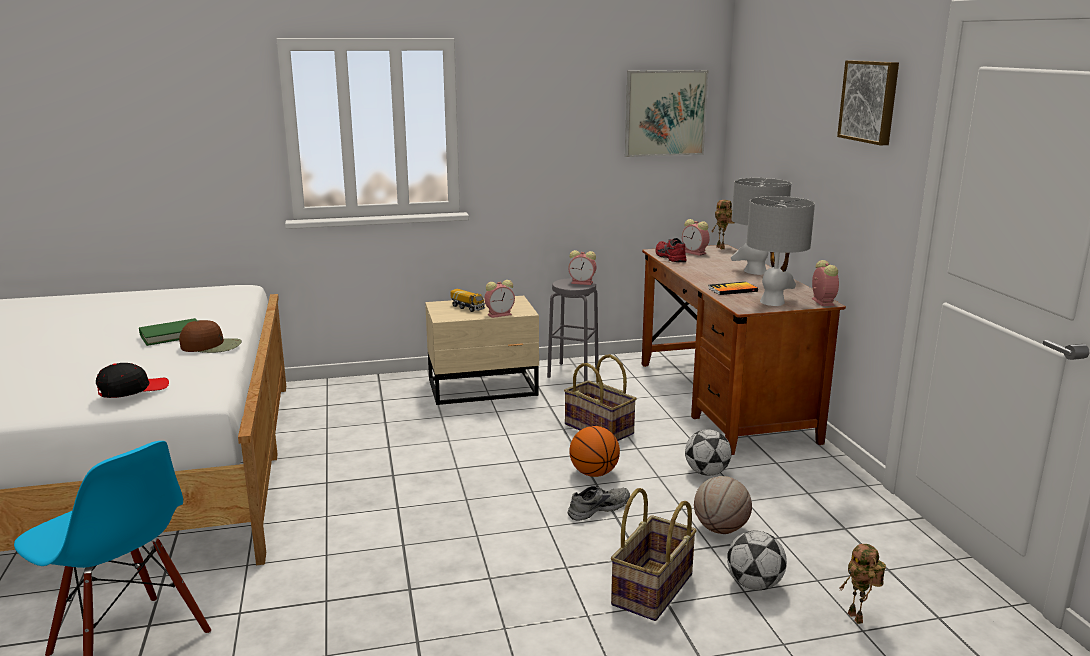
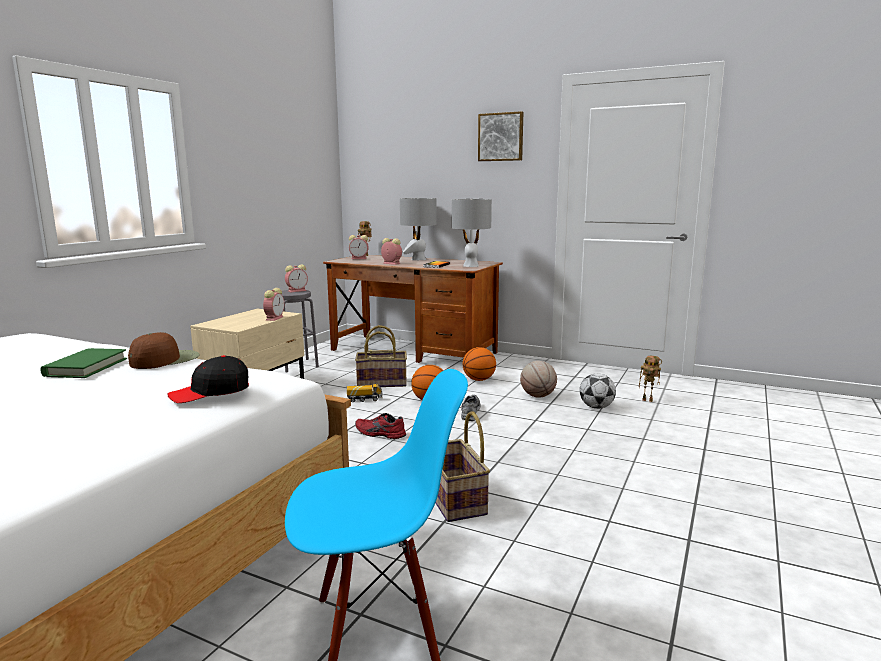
camera: 50 degrees left, 5 degrees down
black cap [96,363,169,398] -> black cap turned 120 degrees counterclockwise [168,355,249,403]
toy truck [450,289,485,312] -> toy truck moved to [347,384,383,402]
basket [611,488,697,621] -> basket moved to [436,411,490,522]
picture [625,70,709,157] -> none
red shoe [655,238,686,262] -> red shoe moved to [355,413,406,439]
football [685,429,732,476] -> basketball [463,347,496,381]
alarm clock [812,260,839,306] -> alarm clock moved to [381,238,402,265]

